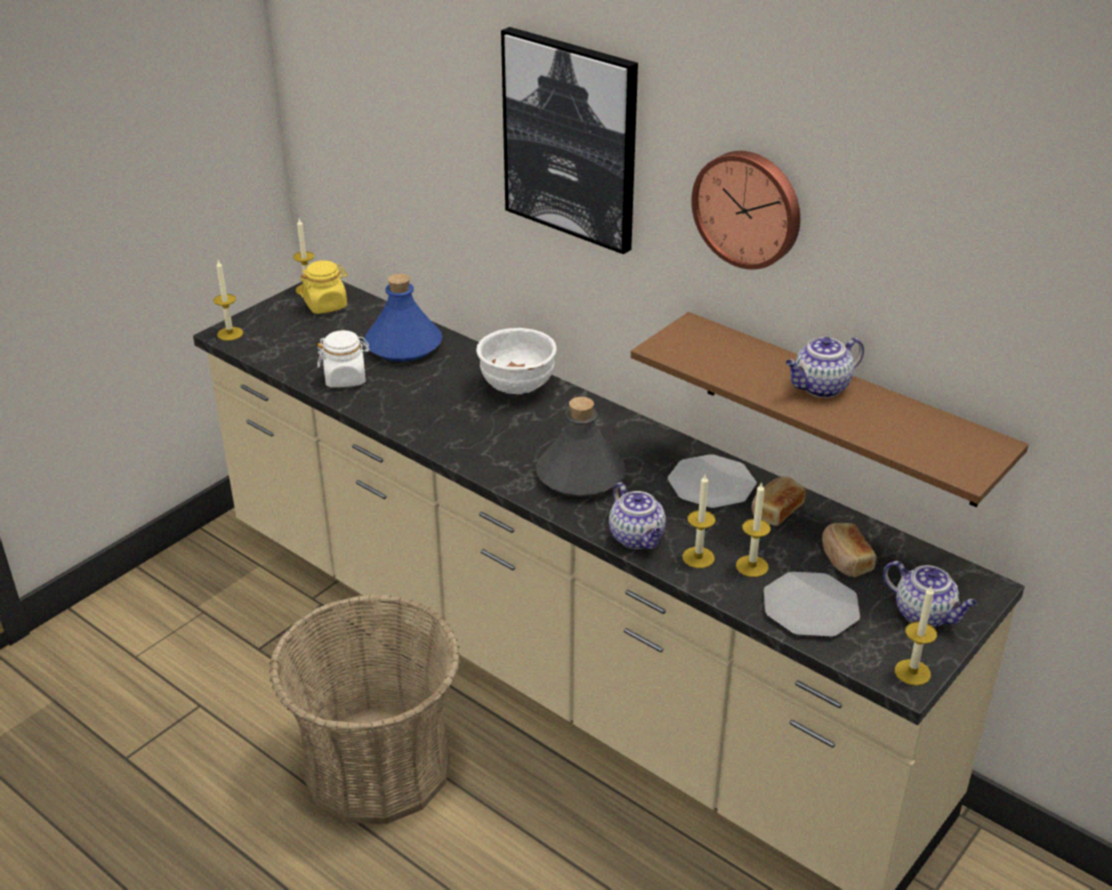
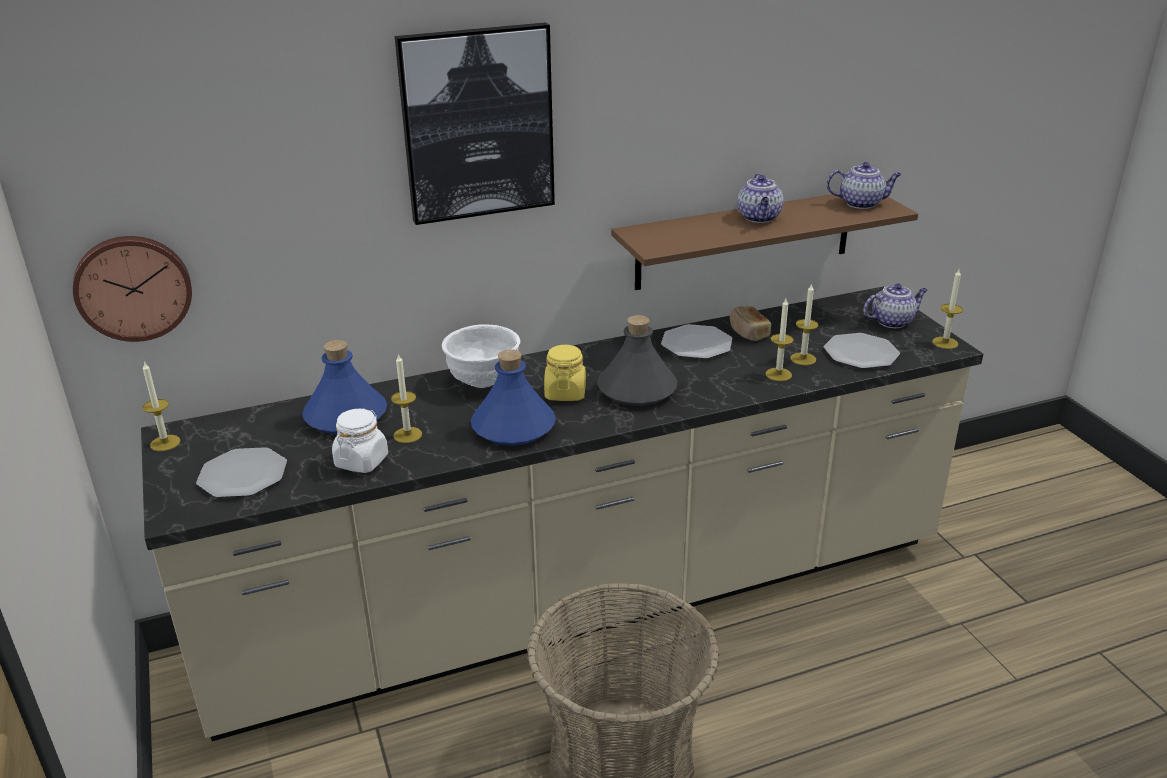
camera: 60 degrees left, 5 degrees down
candle [213,260,243,341] -> candle moved to [391,353,422,443]
yellow jar [300,261,348,314] -> yellow jar moved to [544,345,586,401]
teapot [609,482,666,549] -> teapot moved to [827,162,902,209]
wall clock [691,151,800,270] -> wall clock moved to [73,236,192,342]
bread [822,523,876,577] -> none
none -> plate [196,447,287,498]
none -> blue bottle [471,349,556,446]

